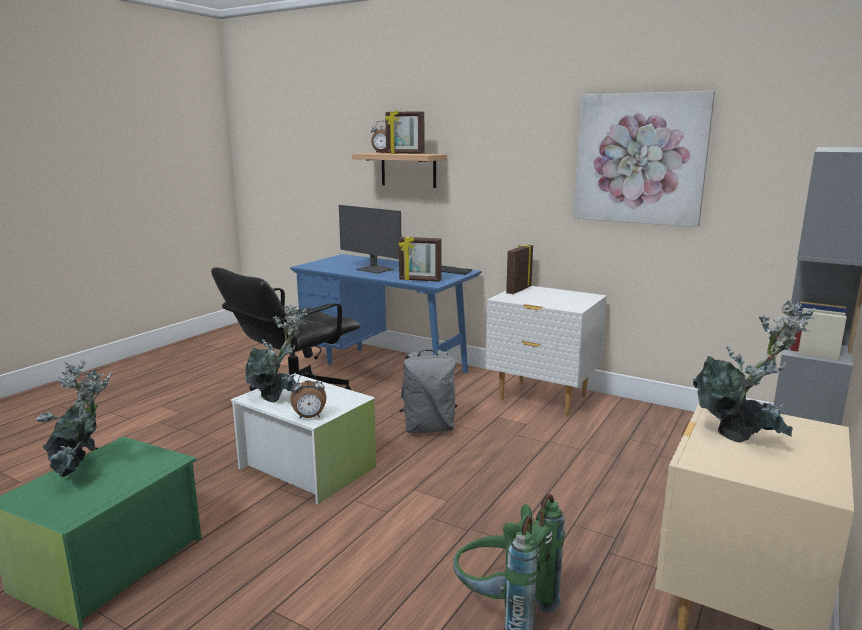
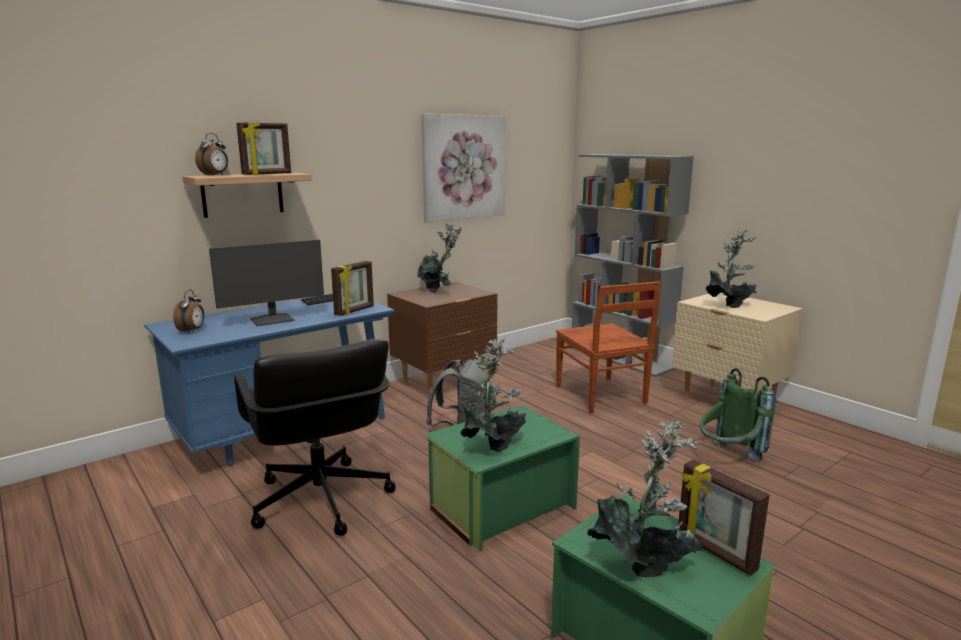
camera: 70 degrees left, 0 degrees up
white storage box [231,374,376,504] -> green storage box [425,405,580,551]
alarm clock [290,373,326,419] -> alarm clock moved to [173,290,204,334]
white nightstand [486,286,607,415] -> brown nightstand [387,282,498,395]
picture frame [506,245,533,294] -> picture frame moved to [678,460,770,576]
none -> potted plant [417,224,461,293]
none -> brown chair [556,281,661,413]

